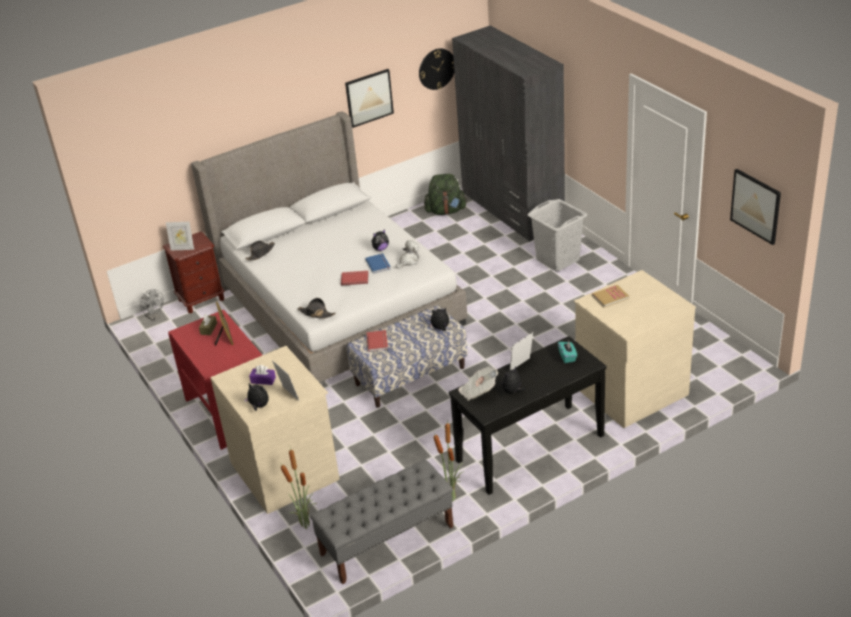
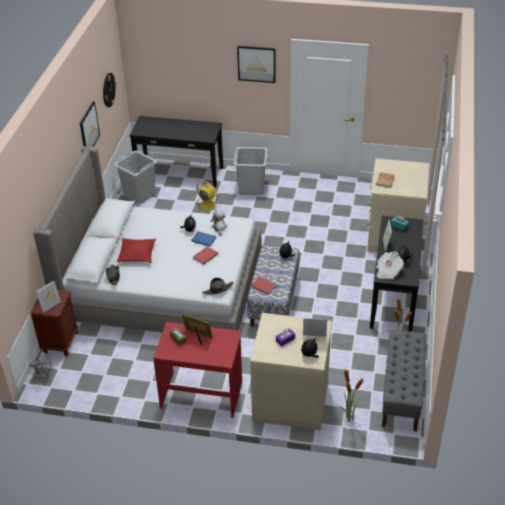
camera: 50 degrees left, 5 degrees up
green backpack [424,174,467,215] -> grey laundry basket [114,151,158,204]
grey wardrobe [452,25,565,242] -> black console table [130,116,223,187]
picture [730,169,781,245] -> picture moved to [237,46,276,83]
none -> red pillow [117,238,156,263]
none -> yellow fan [195,181,221,212]

